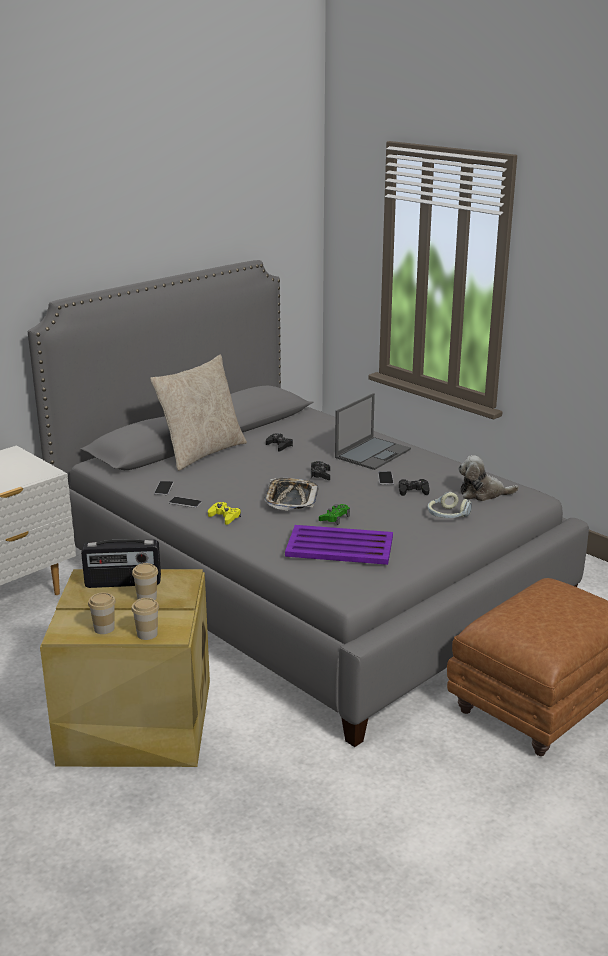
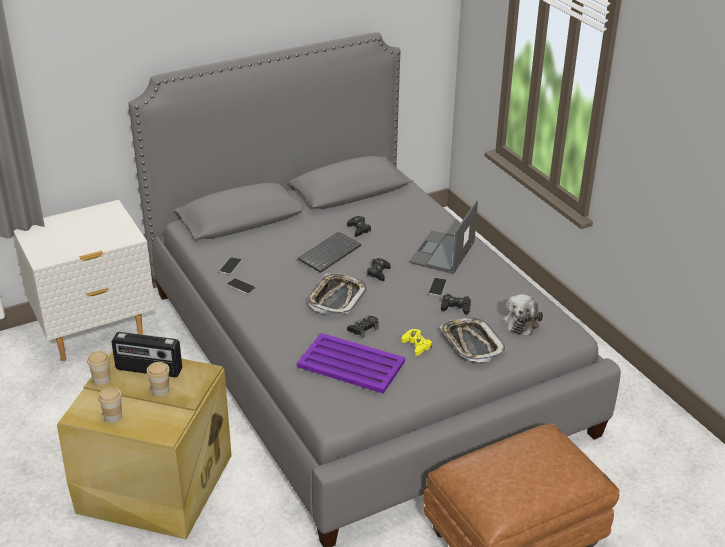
camera: 15 degrees right, 10 degrees up
cup [131,598,159,640] -> cup moved to [87,351,110,385]
beige pillow [150,355,247,471] -> none
yellow game controller [208,502,241,525] -> yellow game controller moved to [401,329,432,356]
green game controller [319,504,350,525] -> black game controller [347,316,379,338]
laptop [335,393,411,470] -> laptop turned 150 degrees clockwise [409,201,478,274]
headphones [428,492,472,518] -> tray [440,318,507,363]
plush toy [458,455,519,501] -> plush toy turned 90 degrees counterclockwise [502,294,543,336]
none -> keyboard [298,232,361,273]

